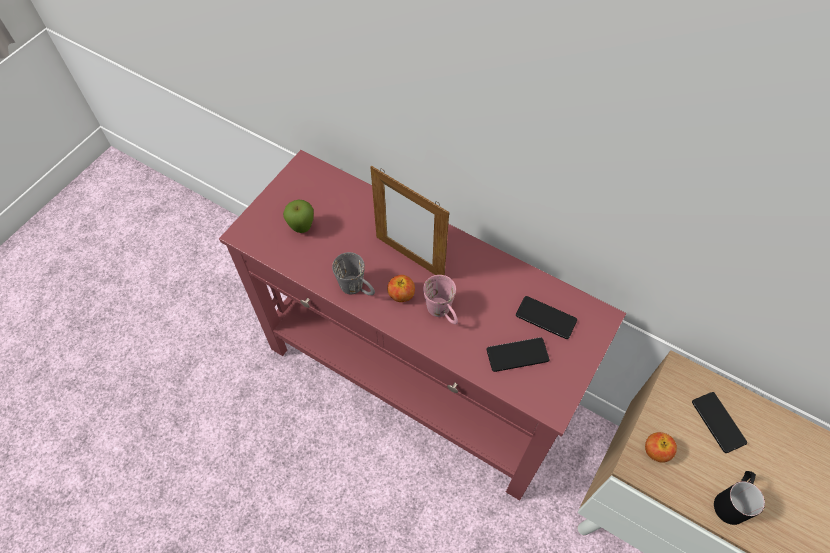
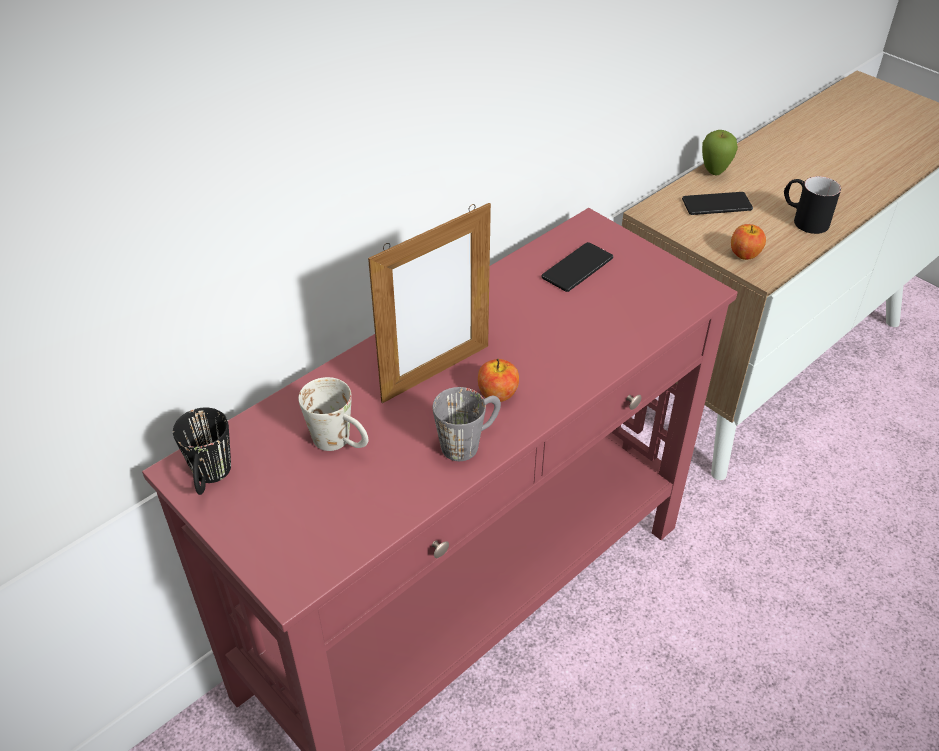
camera: 75 degrees left, 15 degrees down
apple [283,200,314,233] -> apple moved to [702,130,738,176]
pink mug [423,275,458,324] -> none
phone [486,337,550,372] -> none
none -> black mug [173,408,231,495]
none -> white mug [298,377,369,451]

